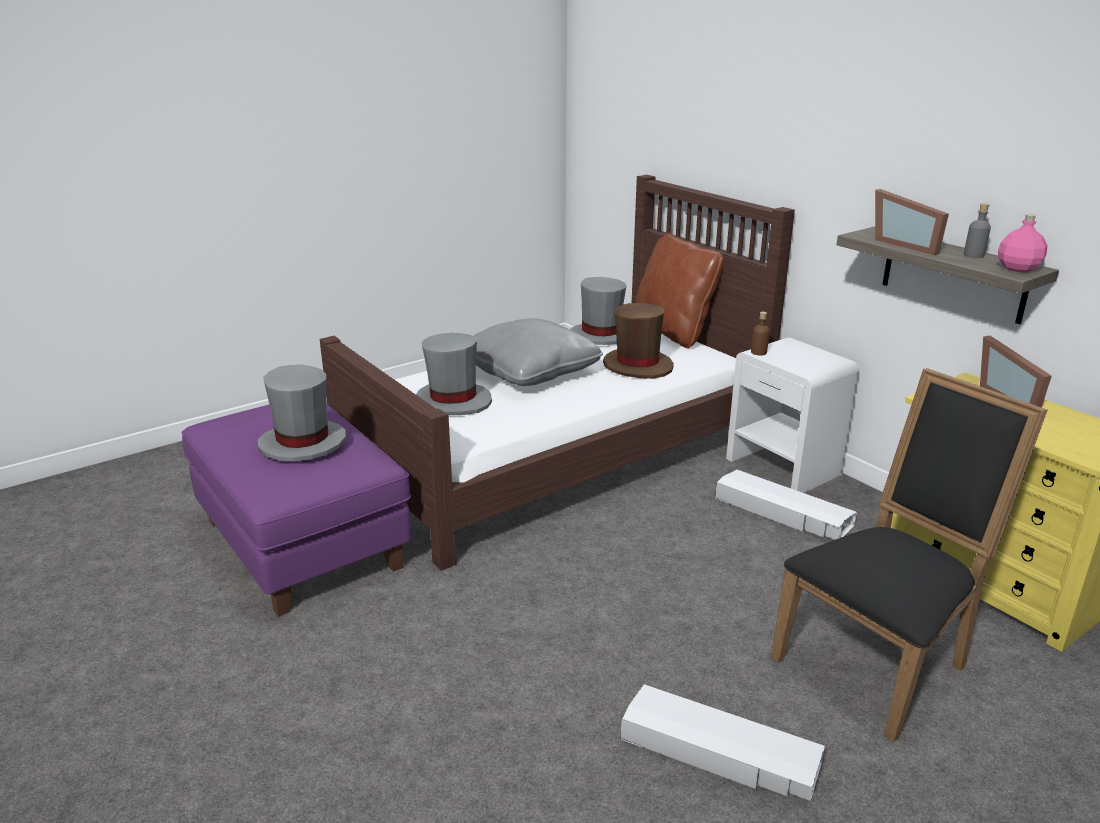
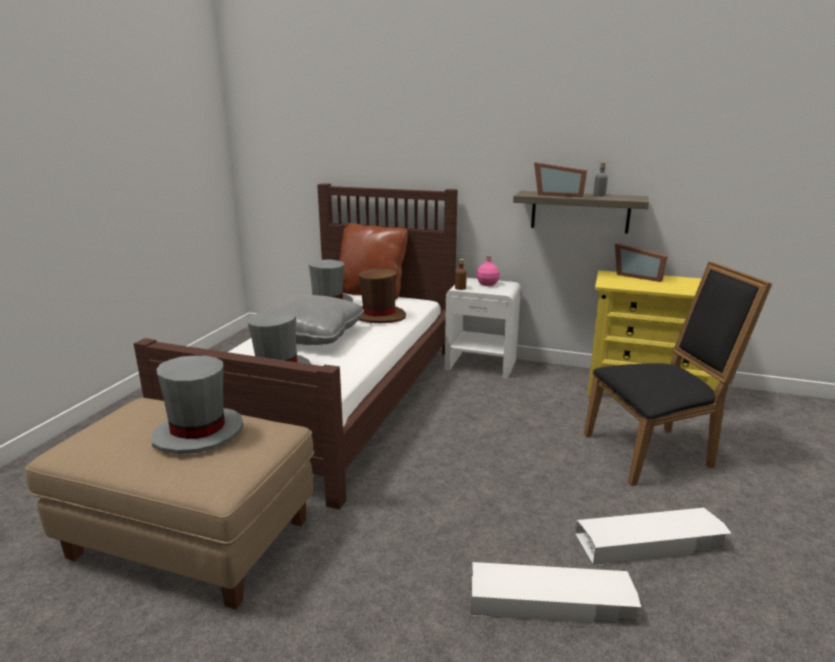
camera: 35 degrees left, 5 degrees down
purple ottoman [182,404,412,617] -> beige ottoman [25,398,314,609]
white storage box [715,470,857,540] -> white storage box moved to [471,562,641,623]
black chair [771,368,1047,742] -> black chair turned 60 degrees clockwise [584,261,772,486]
pink bottle [998,214,1047,272] -> pink bottle moved to [476,255,500,286]

